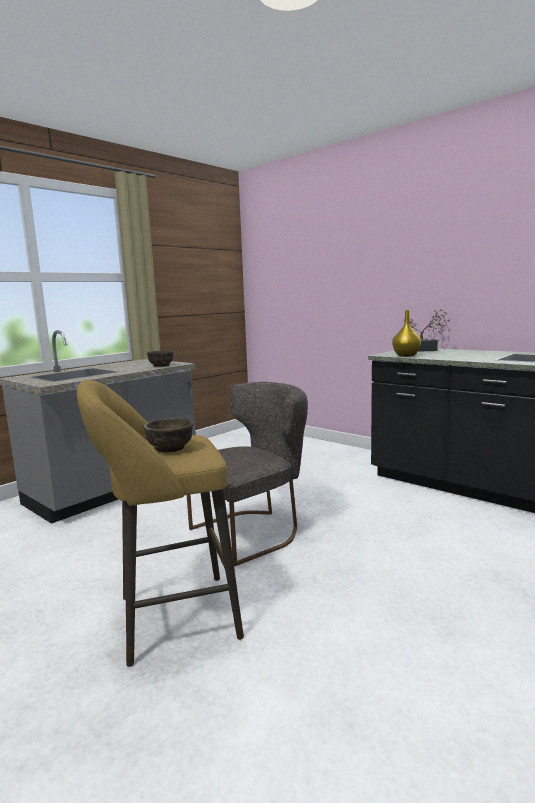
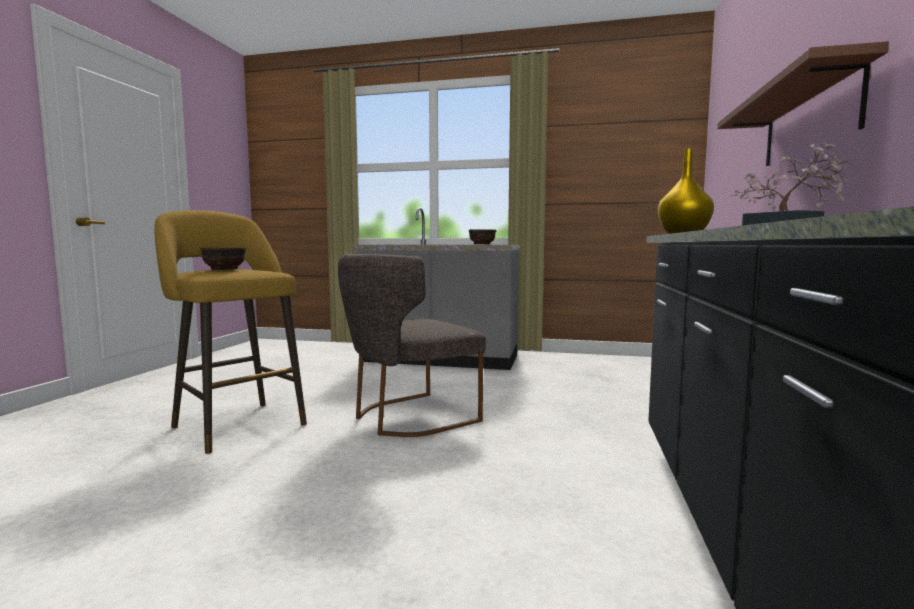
camera: 60 degrees right, 5 degrees down
grey chair [187,382,308,566] -> grey chair turned 120 degrees clockwise [338,254,486,437]
none -> brown shelf [717,41,889,166]

